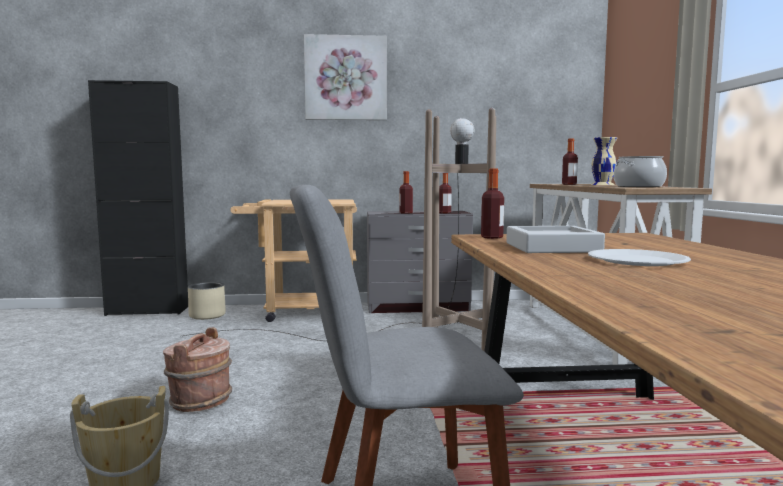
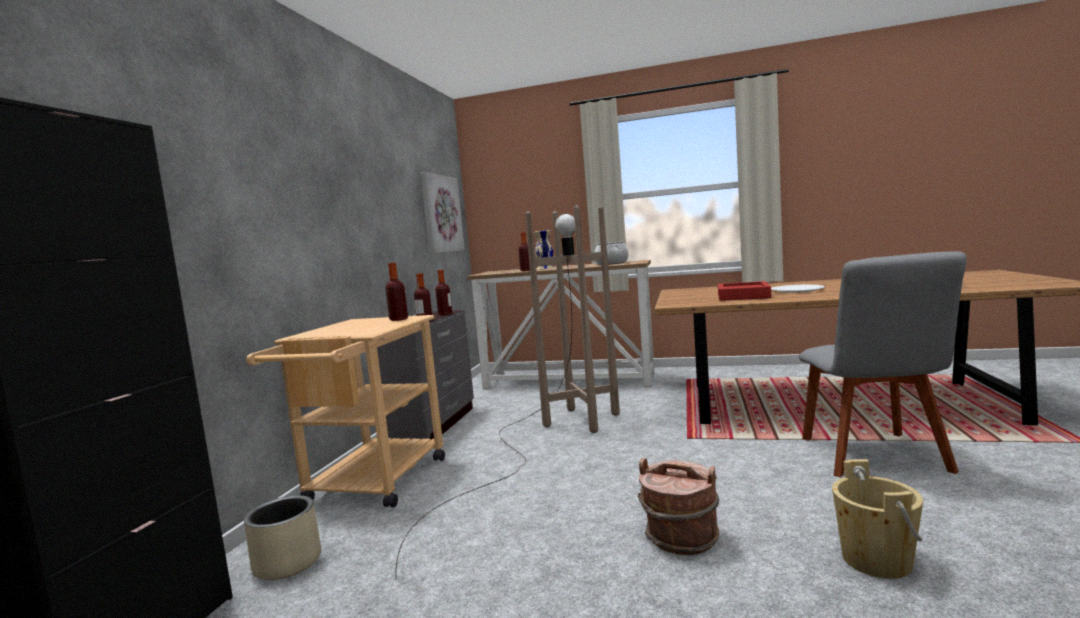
camera: 70 degrees left, 0 degrees up
picture [304,34,387,120] -> picture moved to [421,172,465,254]
bottle [481,169,504,239] -> bottle moved to [385,263,408,321]
grey tray [506,226,605,253] -> red tray [718,281,771,301]

